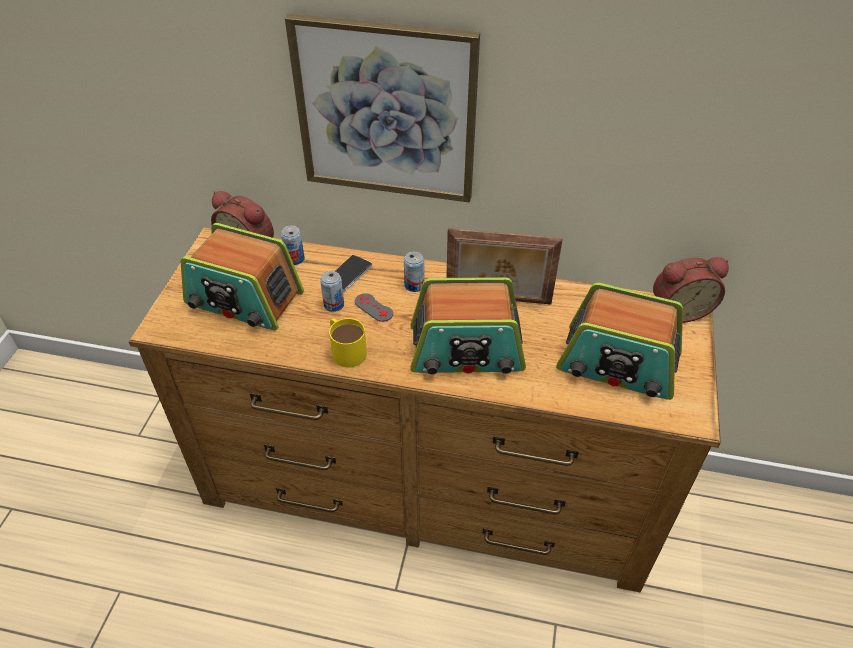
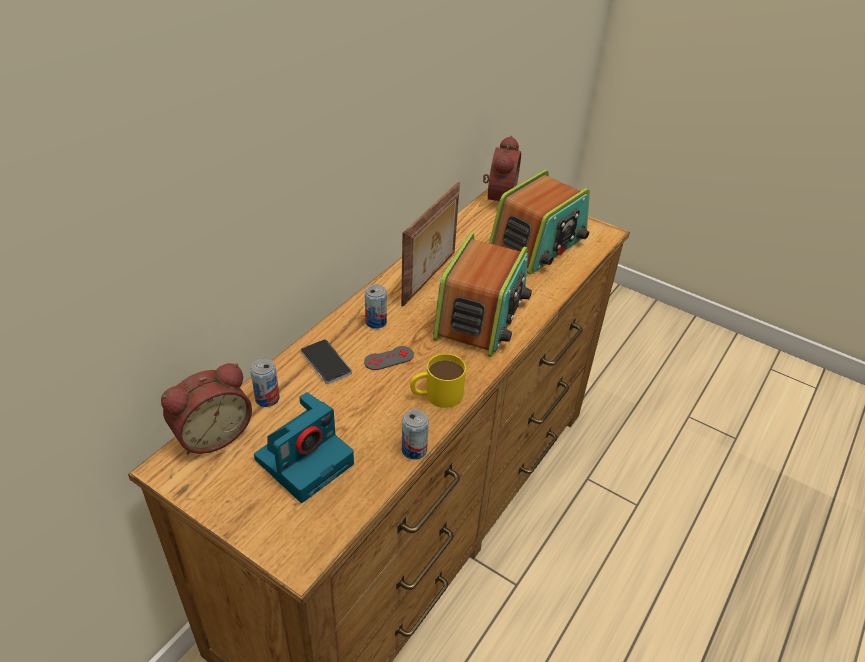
camera: 70 degrees left, 5 degrees down
radio [181,223,304,331] -> camera [254,392,354,503]
picture [285,14,480,202] -> none
can [320,271,344,312] -> can moved to [402,409,429,460]

